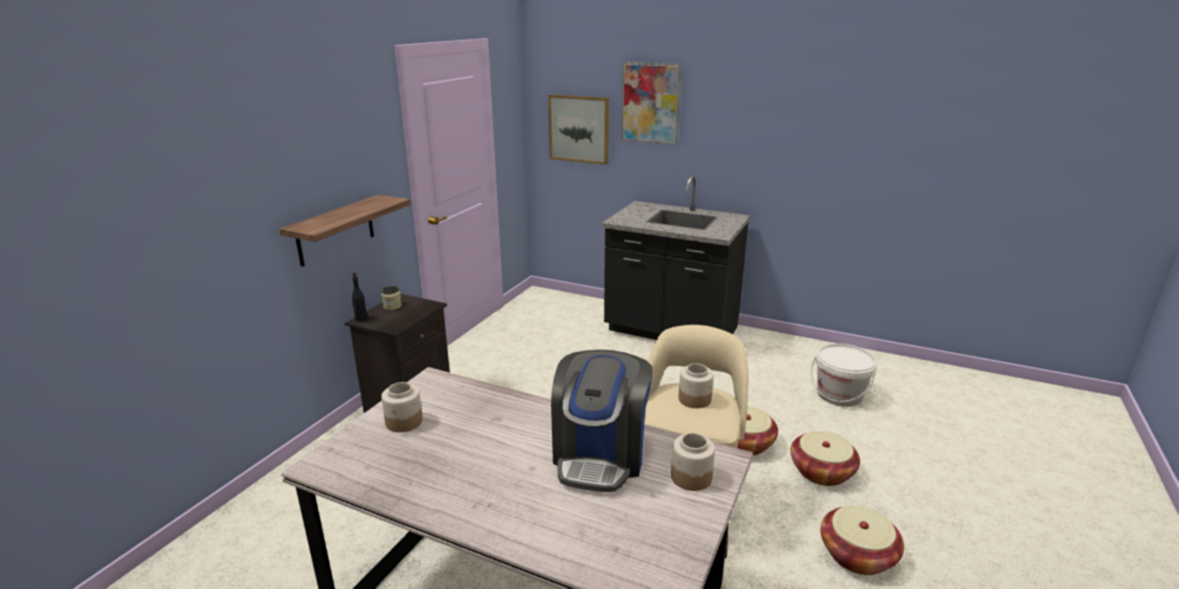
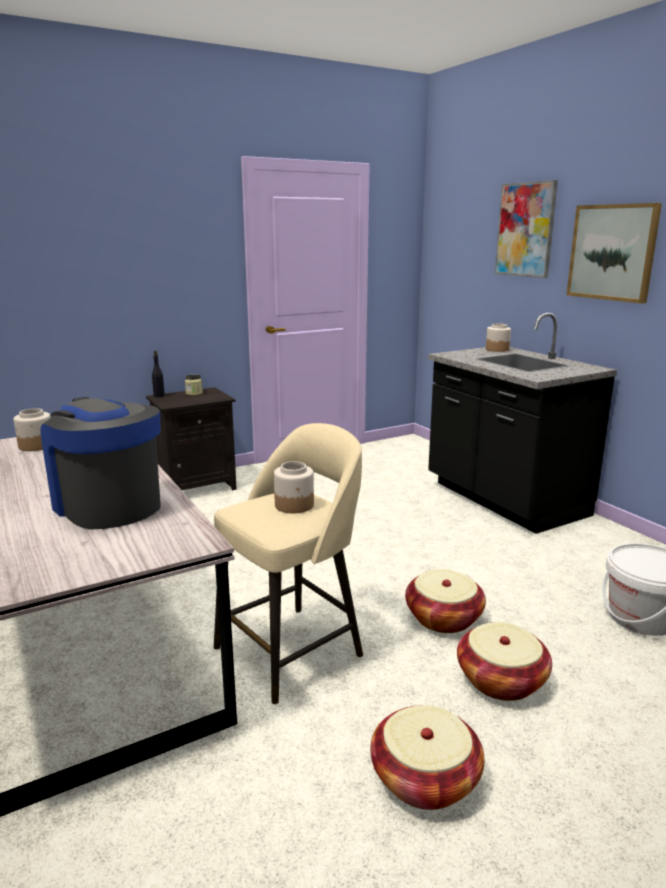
camera: 35 degrees right, 5 degrees down
shelf [279,195,411,267] -> none
picture [548,94,609,165] -> picture moved to [567,203,662,304]
coffee machine [551,350,653,492] -> coffee machine turned 90 degrees clockwise [40,397,161,529]
jar [671,433,715,491] -> jar moved to [486,324,511,352]

